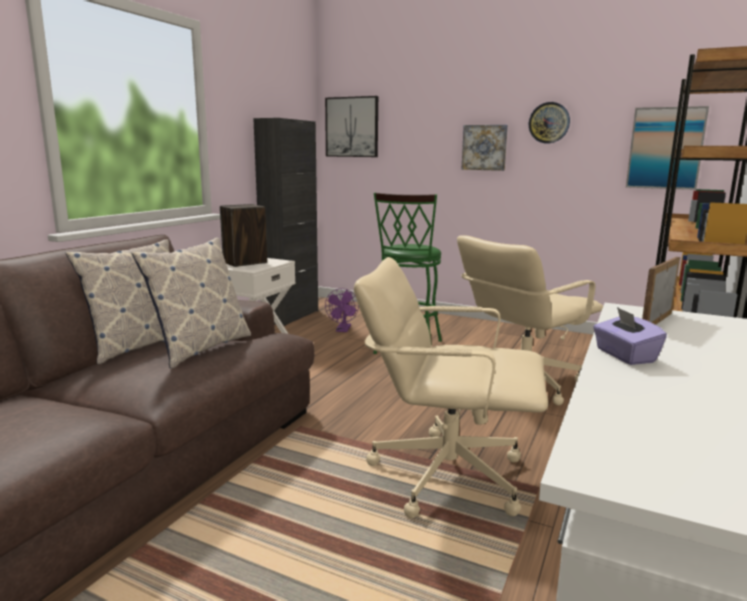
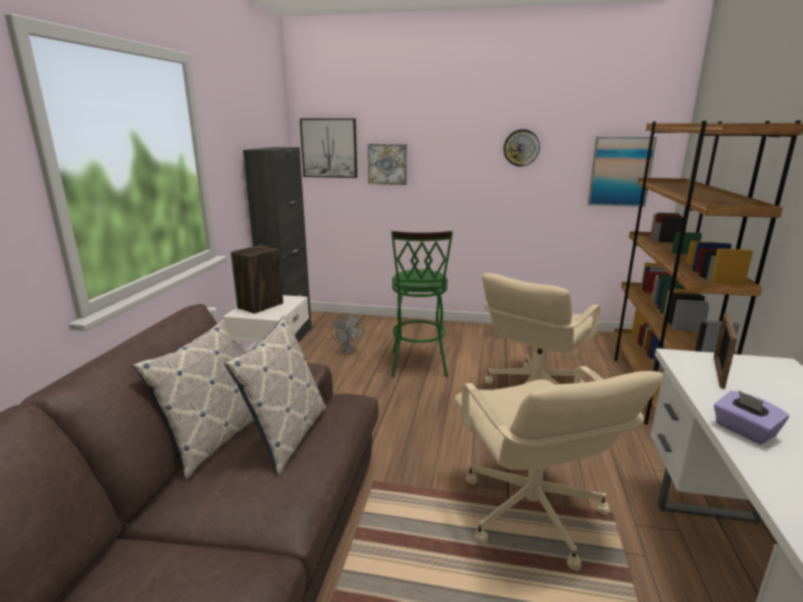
camera: 15 degrees left, 5 degrees up
purple fan [325,288,359,332] -> grey fan [331,313,364,354]
beige office chair [354,257,548,518] -> beige office chair turned 105 degrees counterclockwise [455,366,663,571]
picture [461,125,508,171] -> picture moved to [368,144,407,185]

